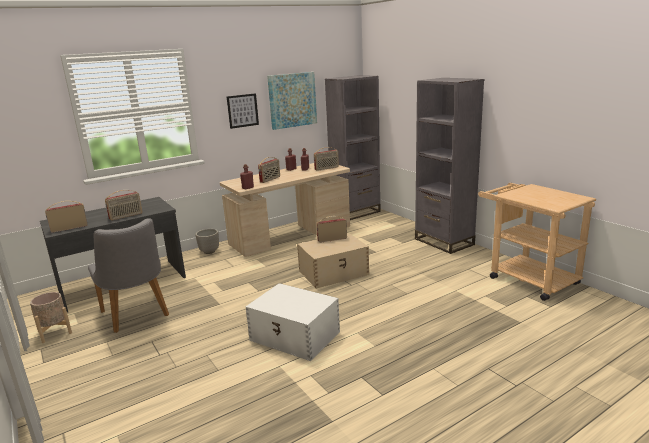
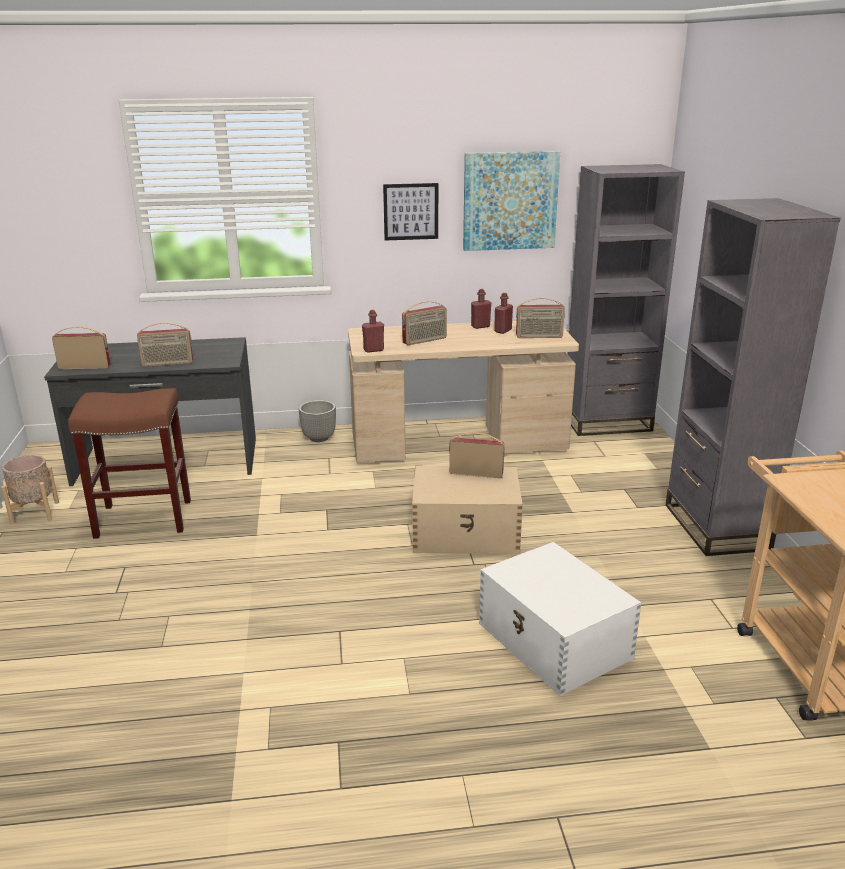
camera: 25 degrees right, 5 degrees up
grey chair [88,218,169,333] -> brown stool [68,388,191,539]
white storage box [246,283,340,361] -> white storage box moved to [479,542,642,696]

